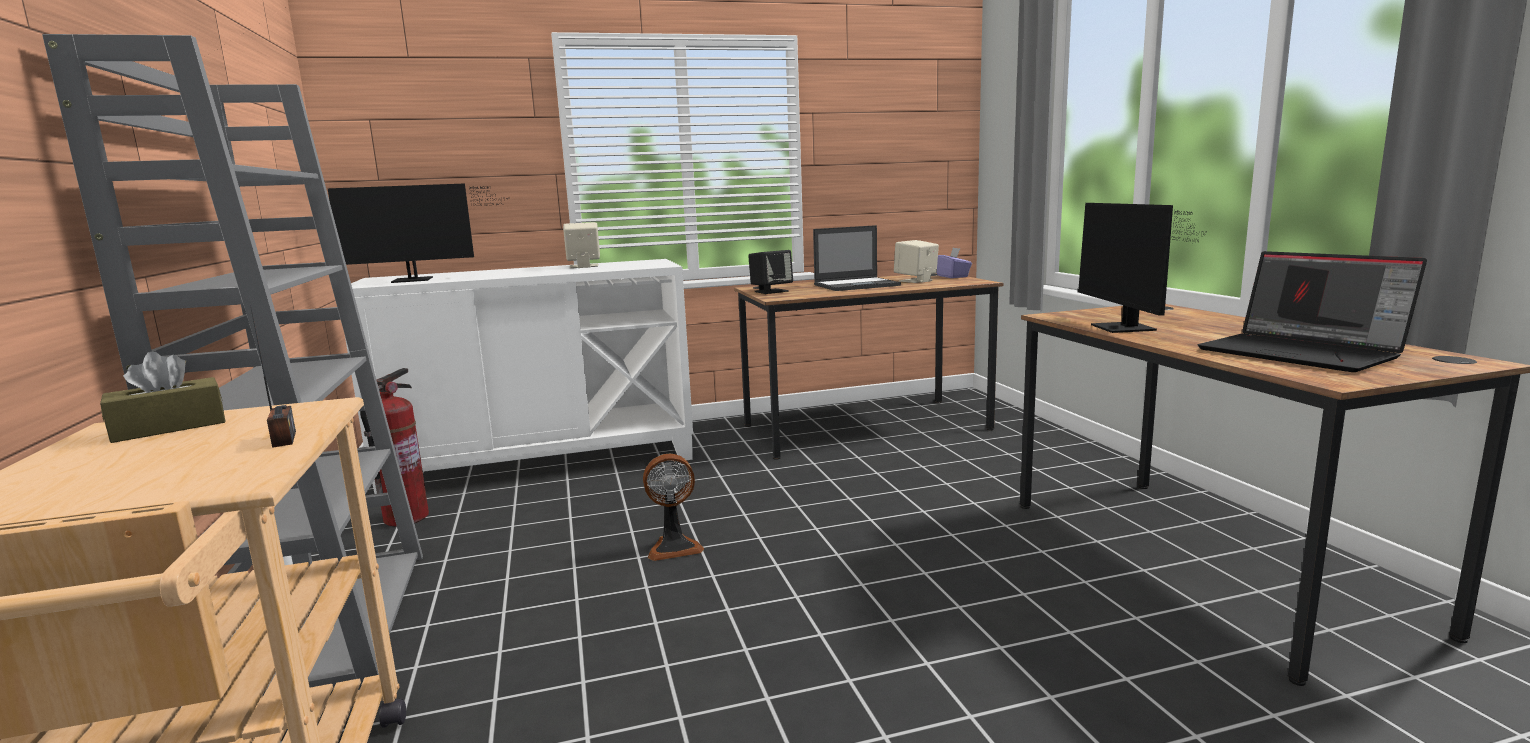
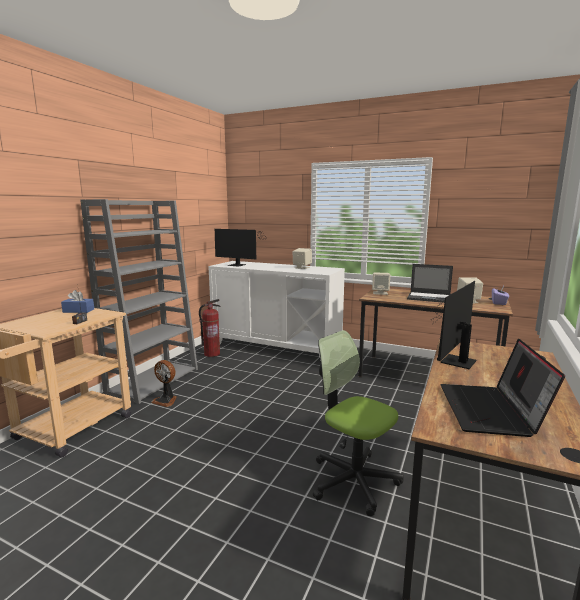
camera: 40 degrees right, 0 degrees up
brown tissue box [100,351,226,443] -> blue tissue box [61,290,94,313]
fan [643,454,704,561] -> fan moved to [151,360,176,407]
black speaker [748,250,793,294] -> beige speaker [372,272,390,295]
none -> office chair [313,330,404,516]

